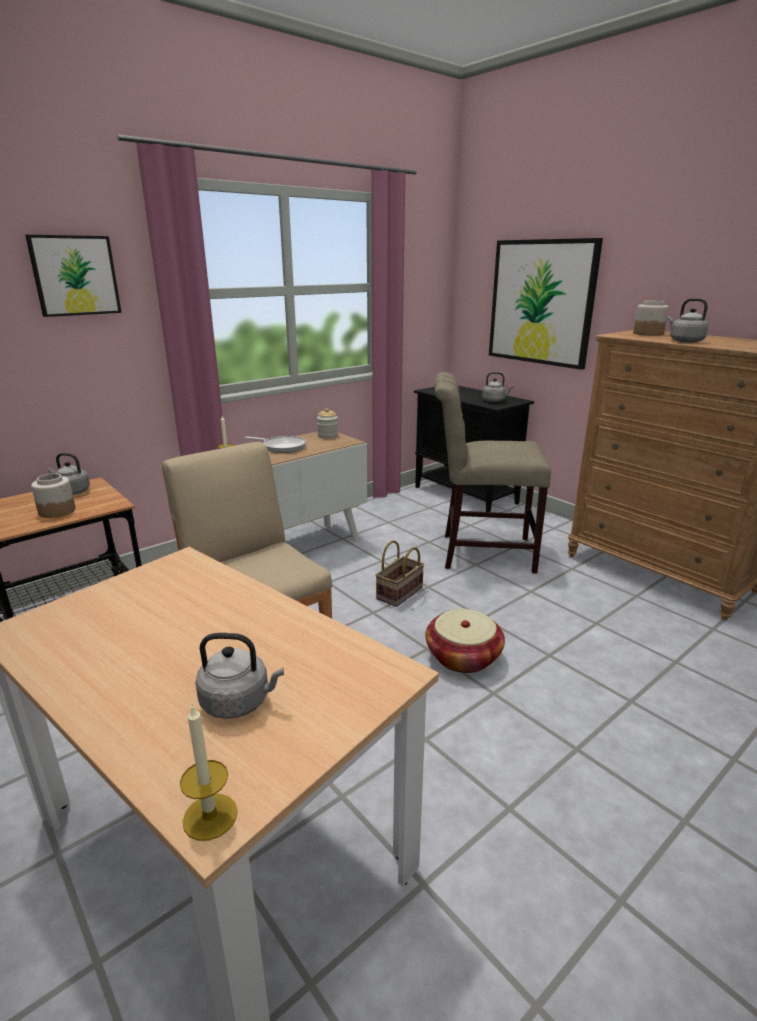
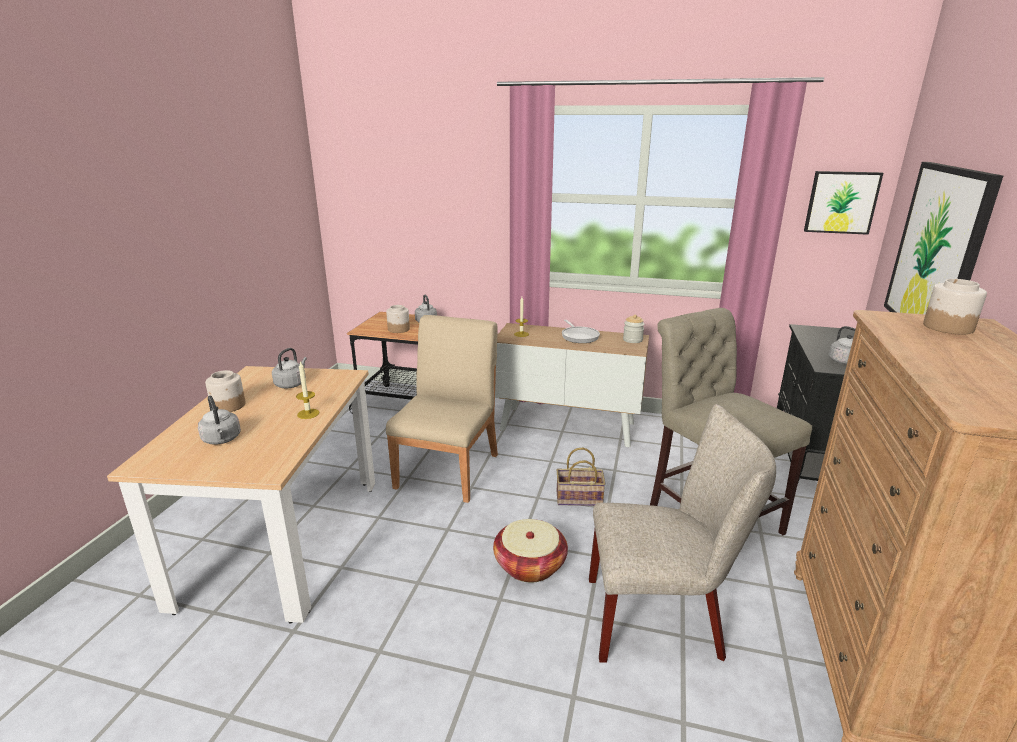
camera: 55 degrees right, 0 degrees up
picture [25,235,121,317] -> picture moved to [804,171,883,235]
candle [180,705,238,841] -> candle moved to [296,361,319,419]
grey kettle [668,298,709,343] -> grey kettle moved to [272,348,307,388]
none -> jar [205,370,246,412]
none -> beige chair [589,404,776,663]

